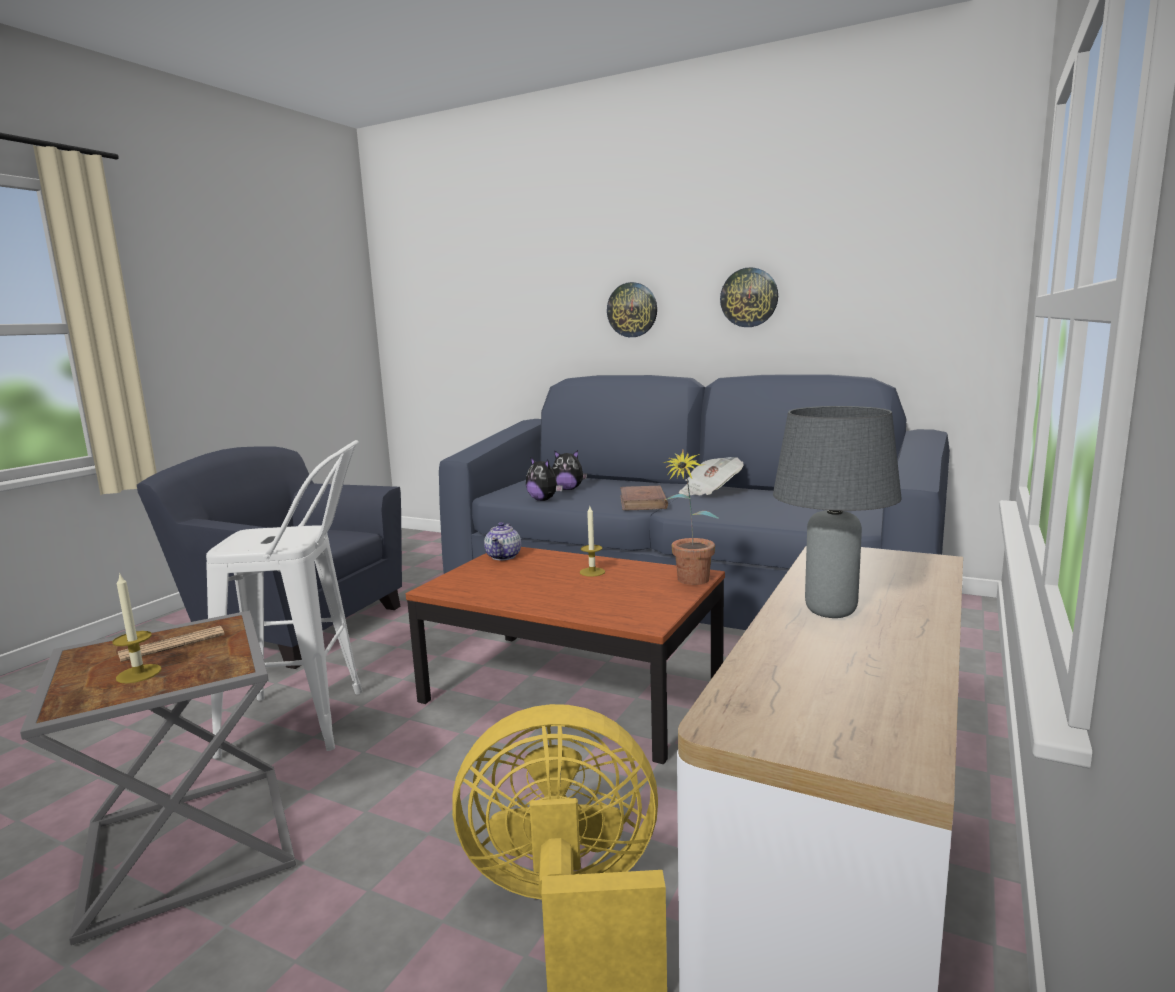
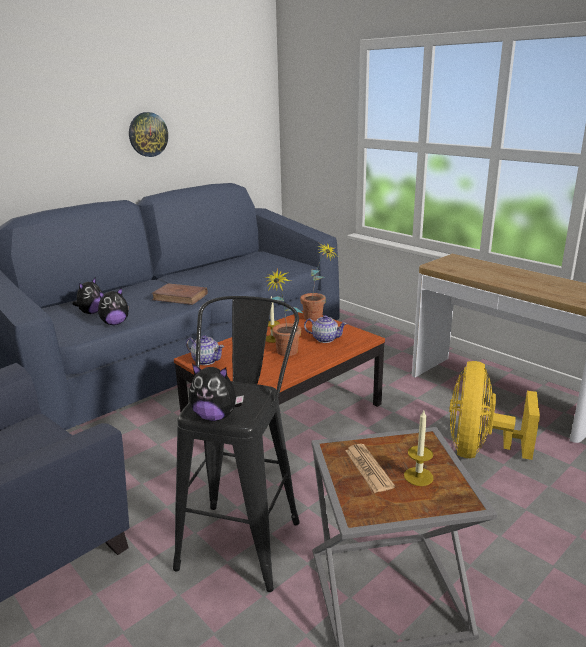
camera: 70 degrees left, 10 degrees up
white stool [206,440,362,759] -> black stool [173,296,300,592]
wall clock [607,282,657,337] -> none
newspaper [679,457,744,496] -> none
grey table lamp [773,406,902,618] -> none
none -> plush toy [189,364,244,421]
none -> potted plant [264,268,303,356]
none -> teapot [304,315,347,343]

